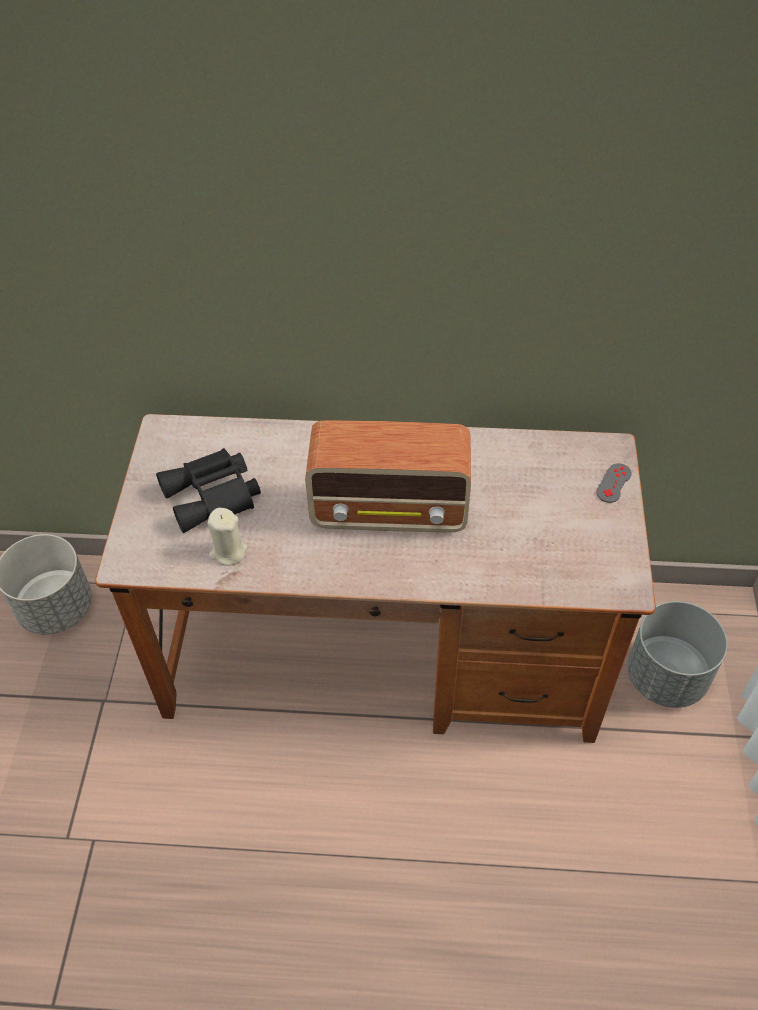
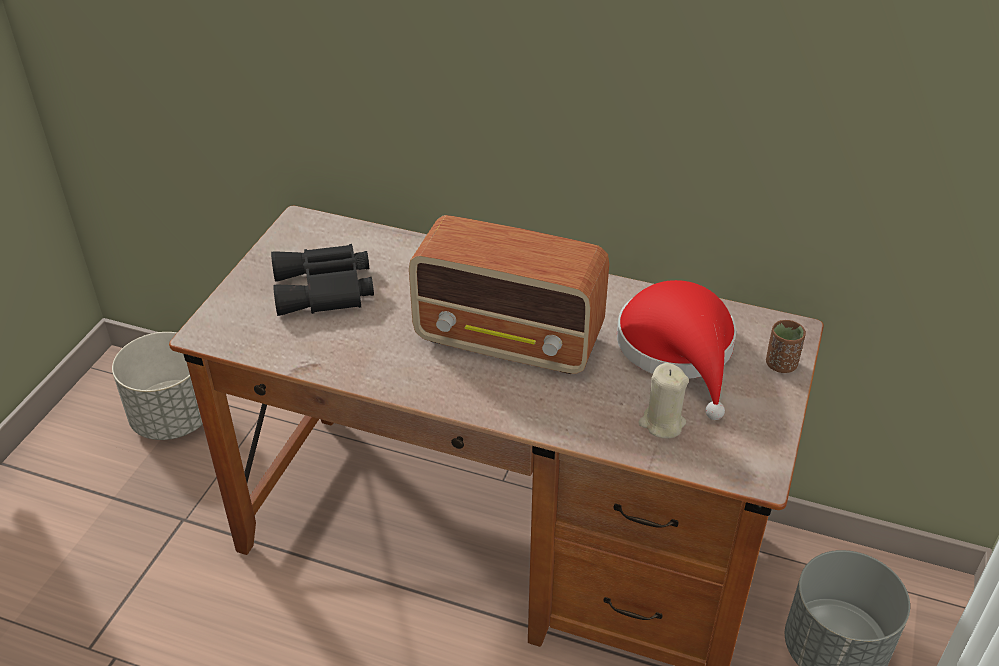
camera: 15 degrees right, 10 degrees down
beige candle [207,508,247,566] -> beige candle moved to [638,363,689,438]
grey game controller [596,463,632,503] -> brown cup [766,320,806,373]
none -> red hat [617,280,737,420]

